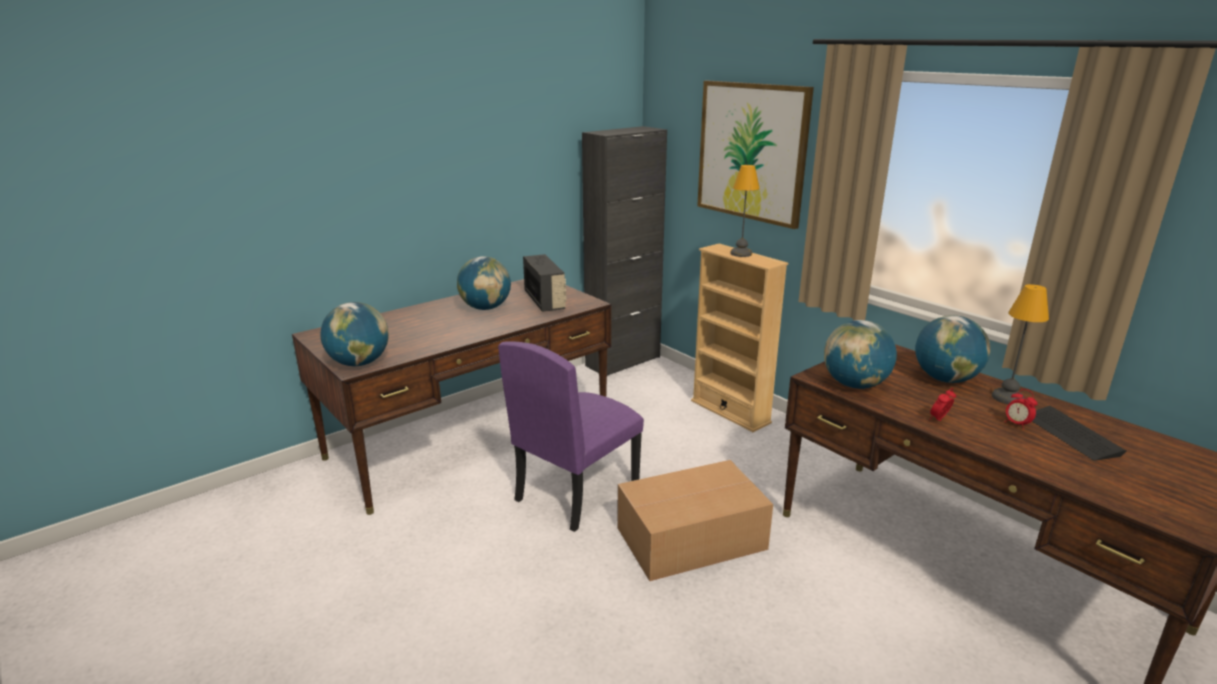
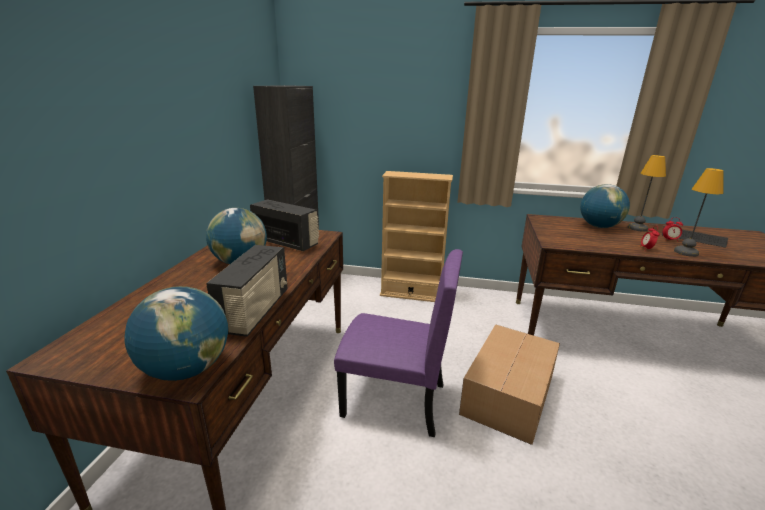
camera: 40 degrees left, 0 degrees up
purple chair [498,341,644,532] -> purple chair turned 75 degrees counterclockwise [334,249,463,437]
picture [697,81,814,229] -> none
table lamp [730,165,760,257] -> table lamp moved to [674,168,724,257]
globe [824,320,897,389] -> none
none -> radio [206,245,287,337]

